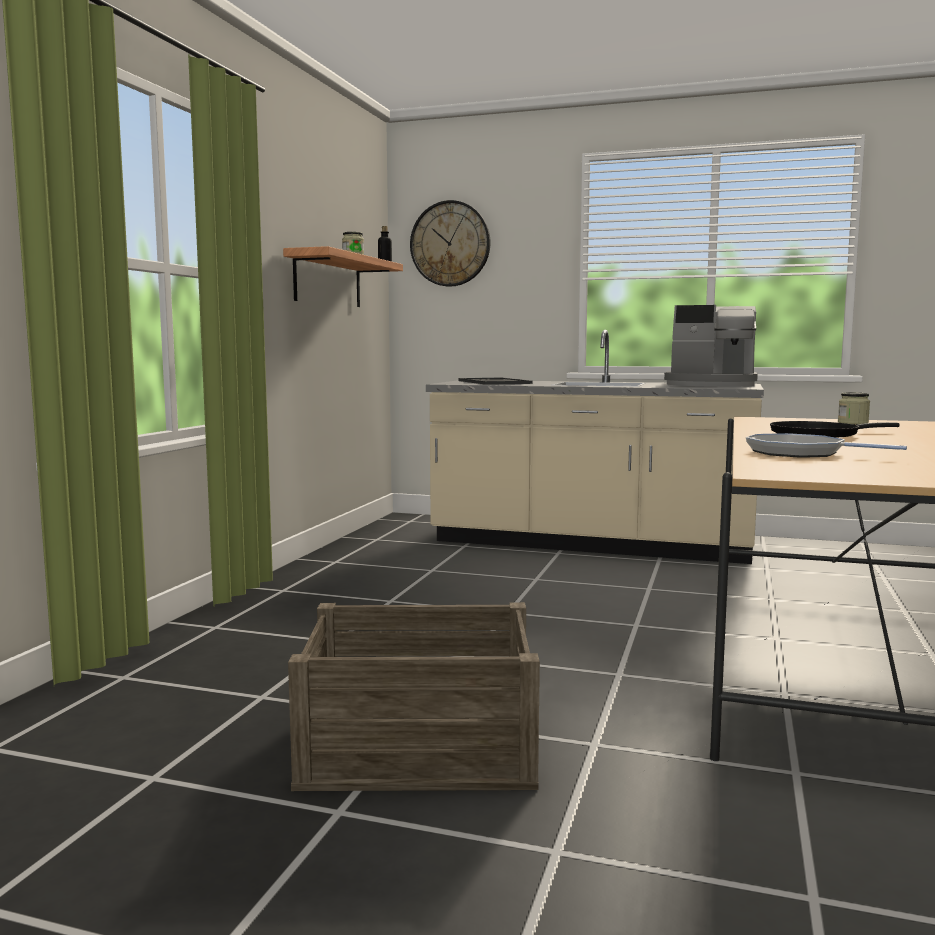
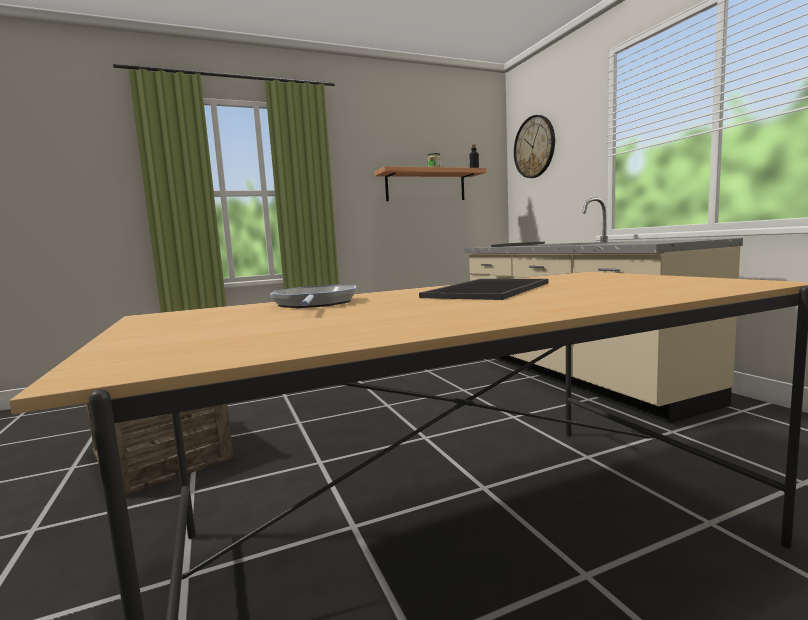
camera: 50 degrees right, 0 degrees up
coffee machine [664,305,758,387] -> none
black frying pan [770,421,900,438] -> tray [419,279,549,300]
jar [838,393,870,424] -> none

